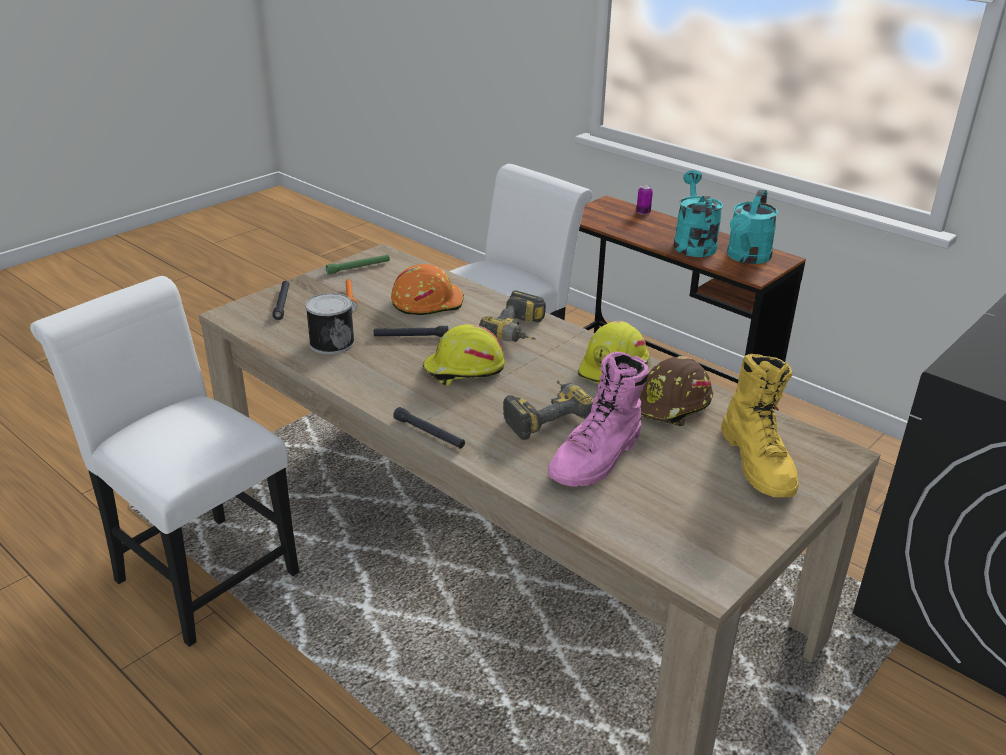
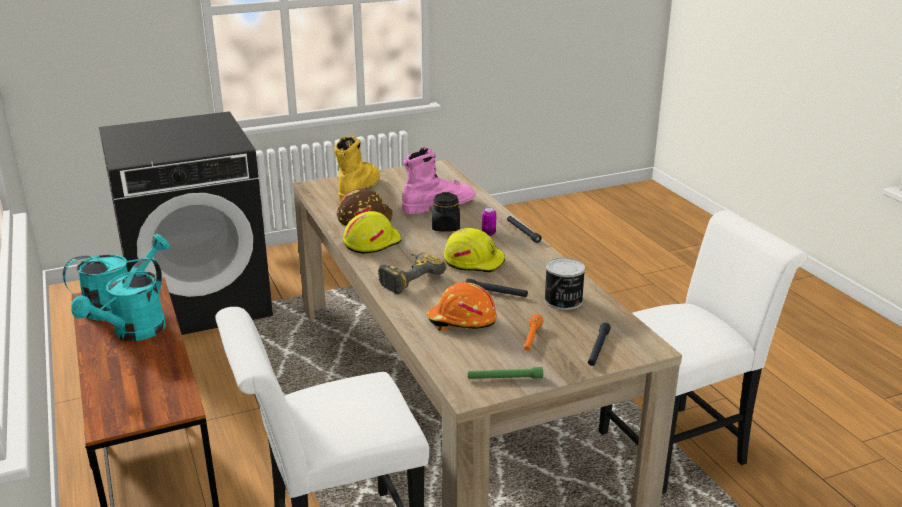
camera: 155 degrees left, 5 degrees down
white chair [30,276,299,647] -> white chair turned 90 degrees counterclockwise [599,210,808,494]
power drill [503,381,594,440] -> black jar [432,192,460,232]
can [636,185,653,215] -> can moved to [482,207,496,236]

